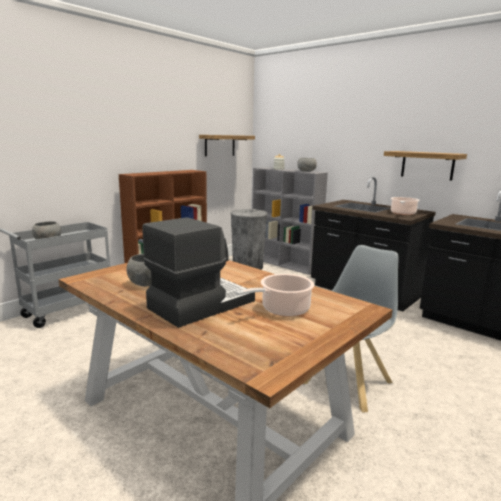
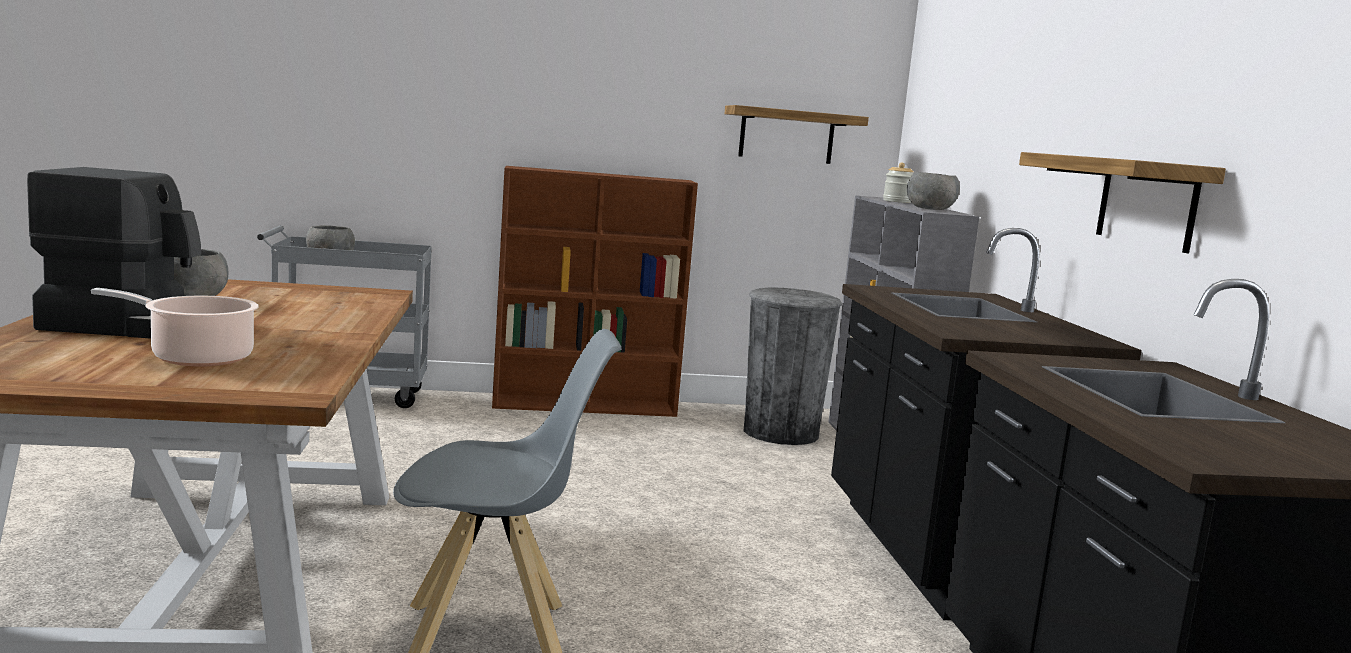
camera: 40 degrees right, 5 degrees down
cooking pot [391,197,420,215] -> none

